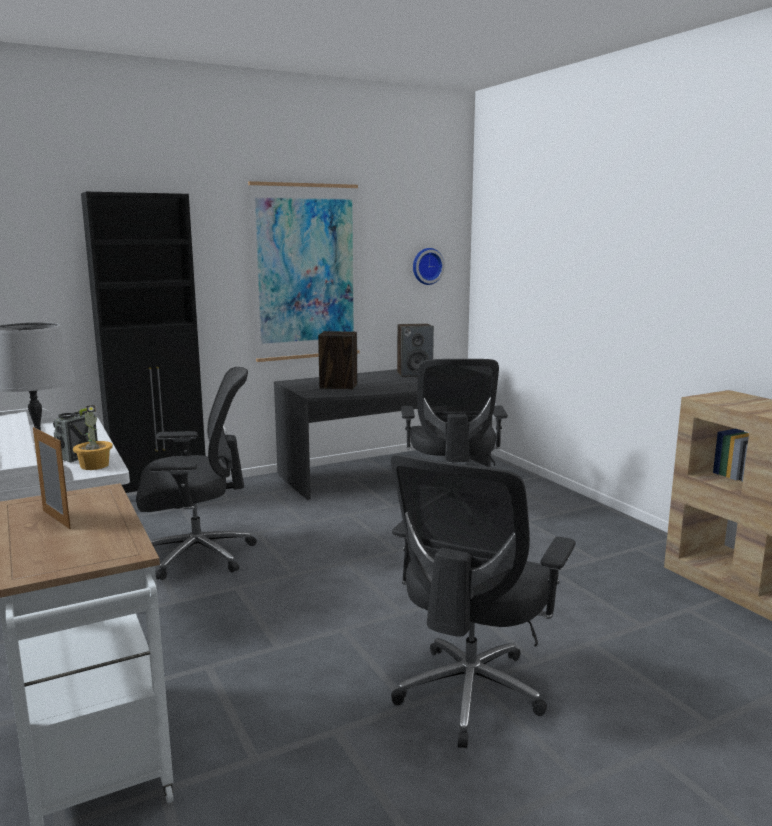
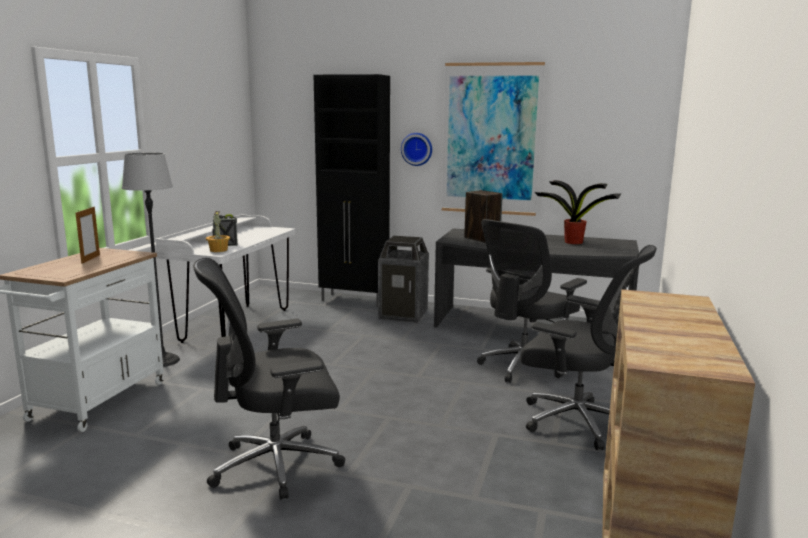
camera: 45 degrees right, 0 degrees up
office chair [136,367,257,580] -> office chair moved to [521,245,657,450]
speaker [397,323,434,377] -> potted plant [535,180,622,244]
wall clock [413,248,445,285] -> wall clock moved to [401,133,432,166]
none -> trash can [378,236,429,322]

